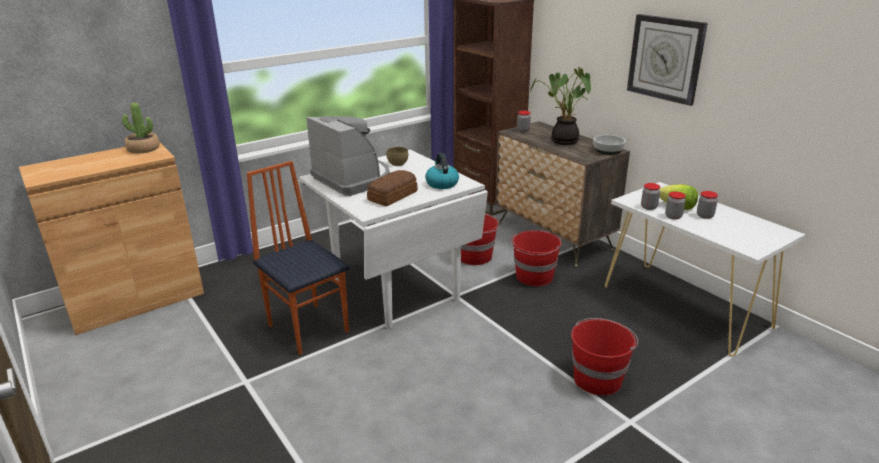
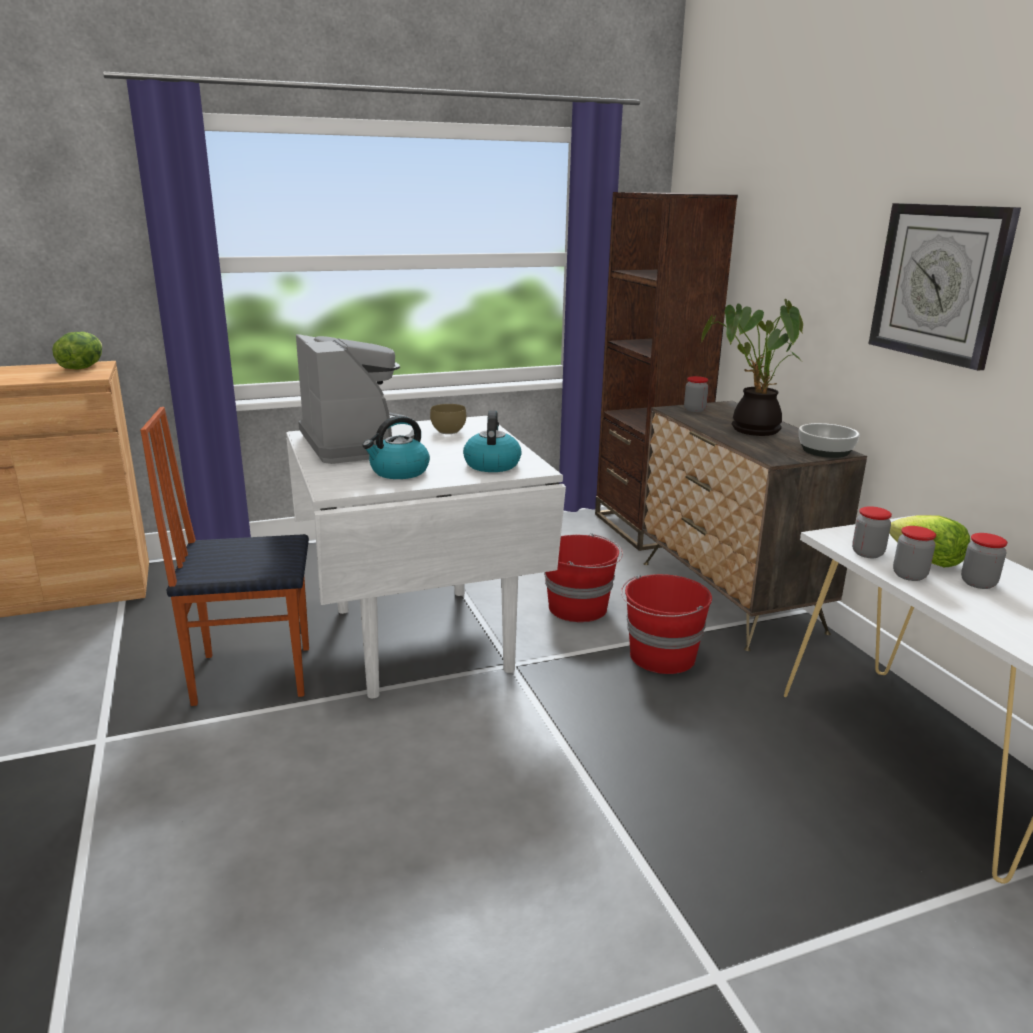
camera: 15 degrees right, 5 degrees down
potted plant [122,103,160,154] -> lettuce [52,332,102,370]
chair [247,161,350,355] -> chair turned 75 degrees counterclockwise [140,407,309,706]
bread [367,170,418,206] -> kettle [362,416,430,479]
red bucket [571,318,638,395] -> none

